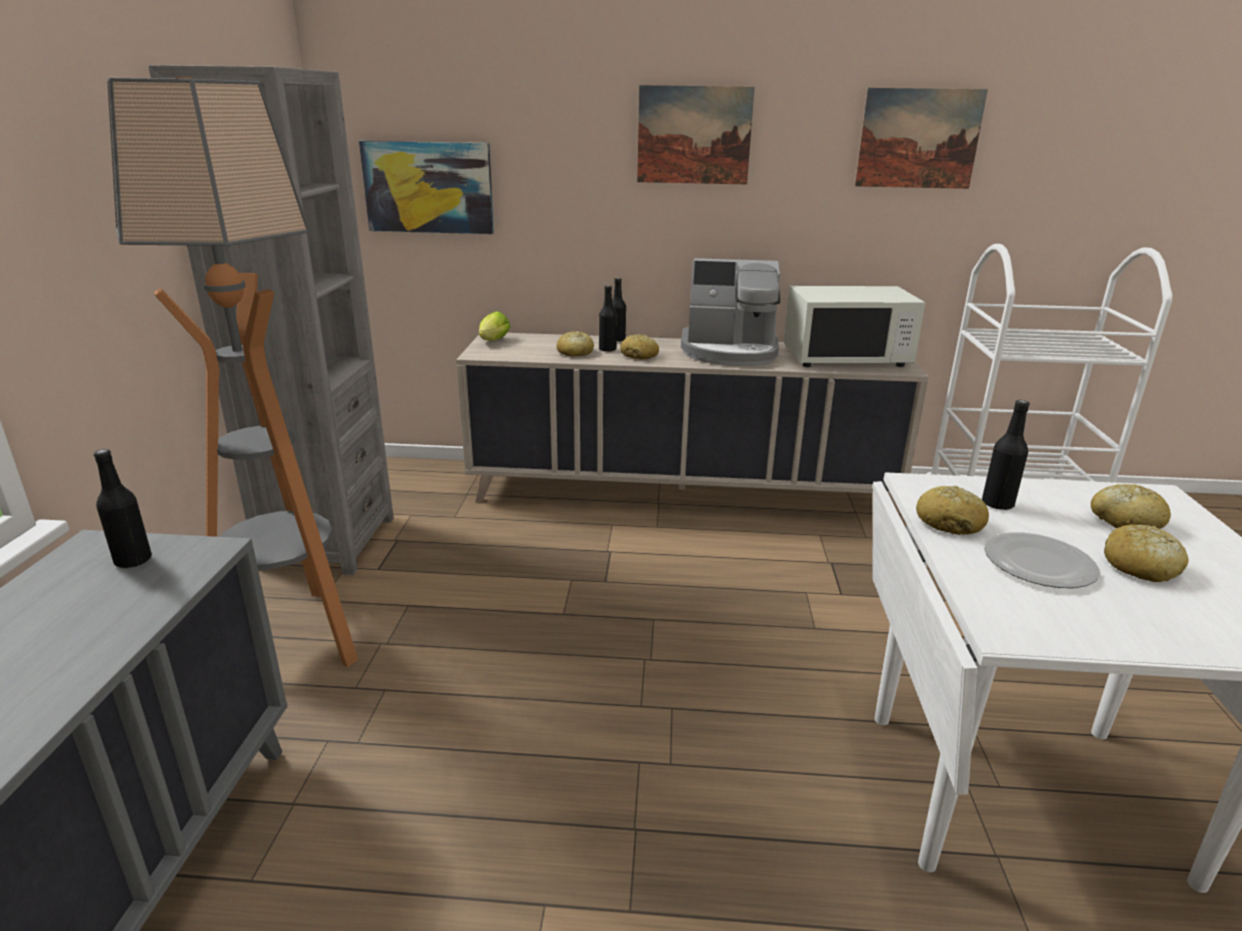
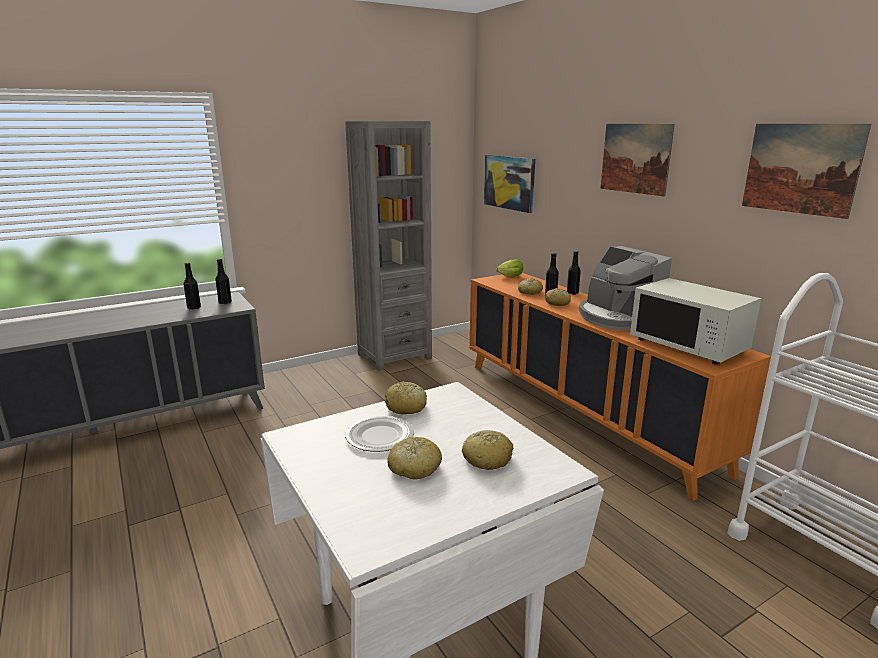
camera: 55 degrees right, 5 degrees down
floor lamp [107,77,358,667] -> none
beige cabinet [456,333,929,504] -> orange cabinet [470,273,771,501]
black bottle [982,400,1030,511] -> black bottle moved to [184,263,201,310]

